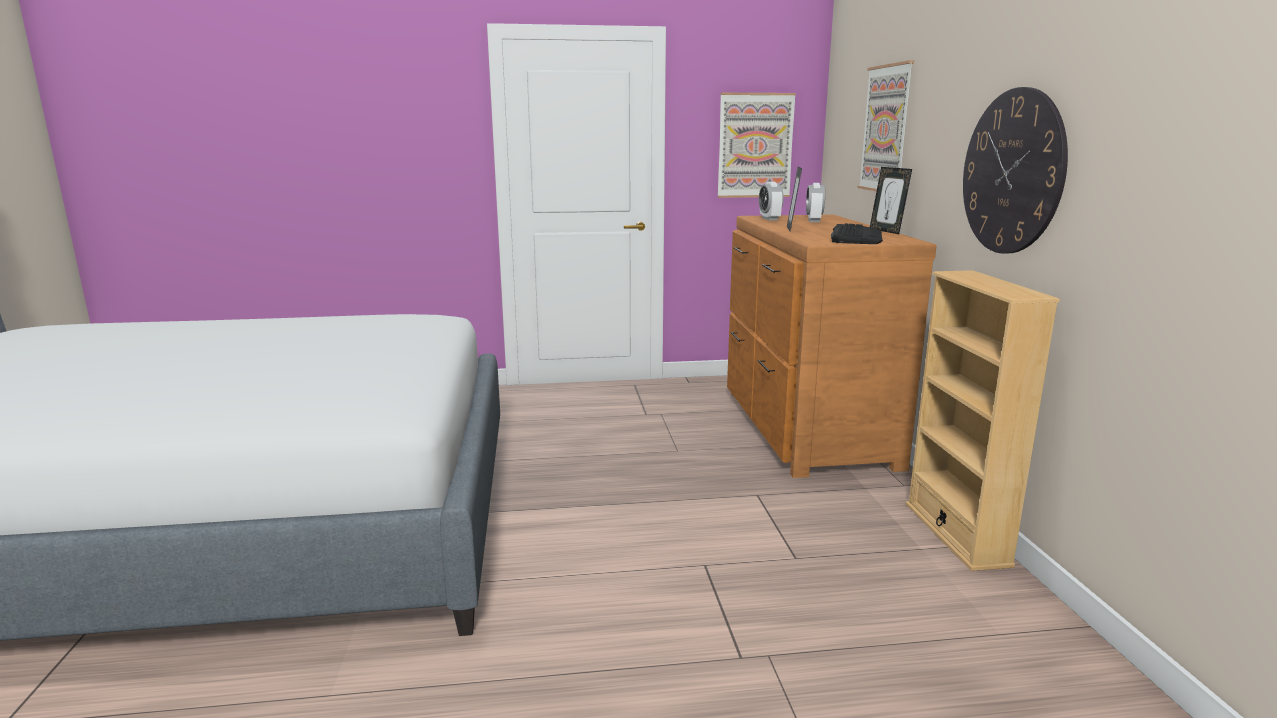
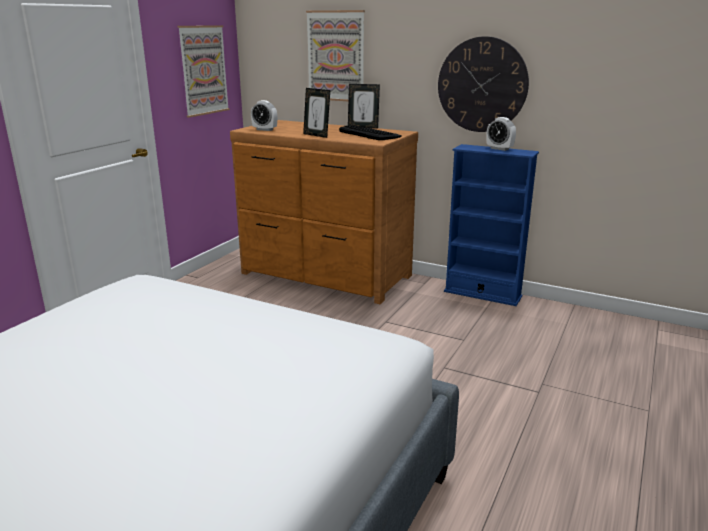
camera: 55 degrees left, 5 degrees up
alarm clock [806,183,825,222] -> alarm clock moved to [486,117,516,151]
beige bookcase [905,270,1060,571] -> blue bookcase [444,144,539,306]

